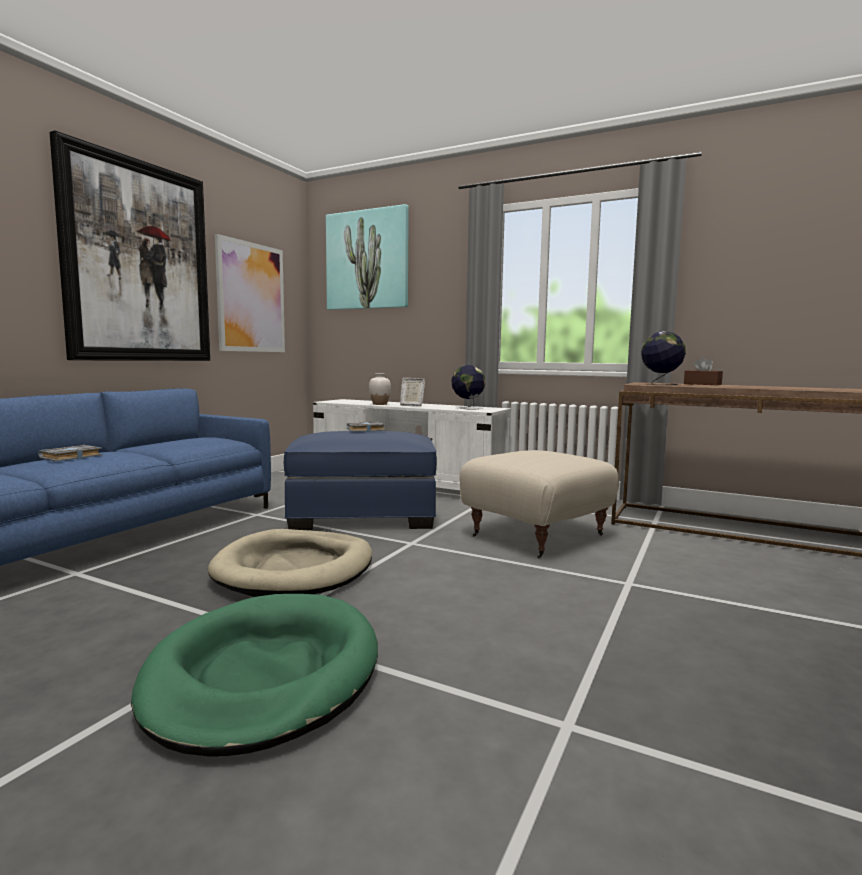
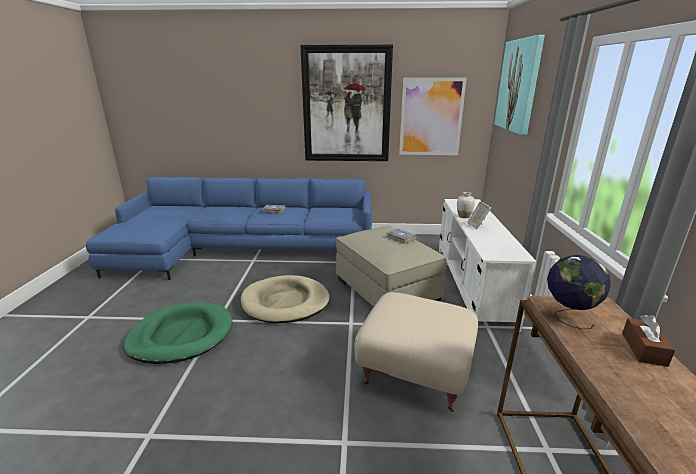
camera: 65 degrees right, 15 degrees up
blue ottoman [284,431,437,530] -> beige ottoman [336,226,447,307]
globe [451,365,485,410] -> none

